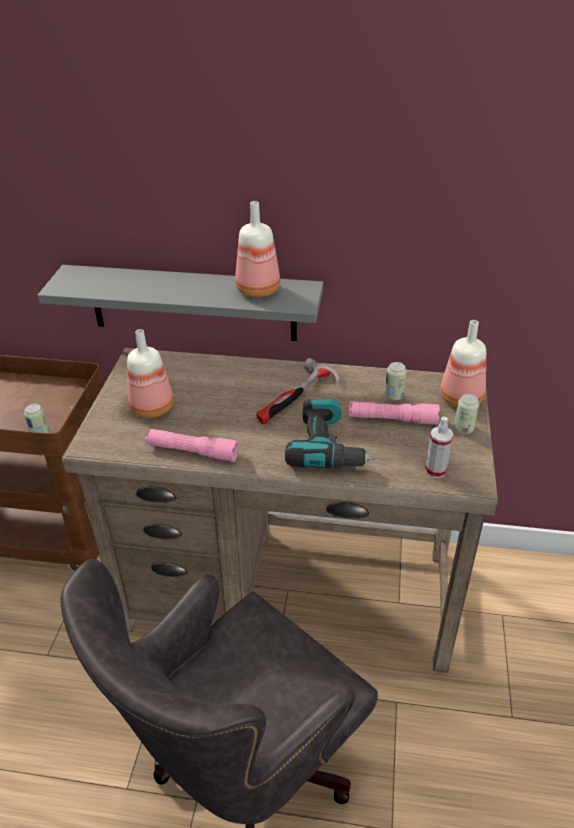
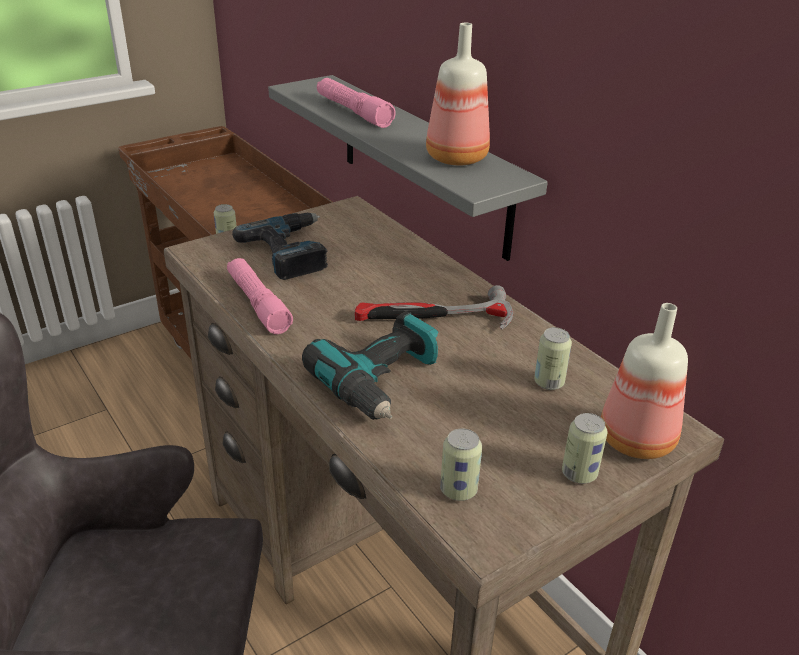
camera: 45 degrees right, 5 degrees down
bottle [127,329,174,418] -> power drill [232,213,328,280]
pink flashlight [349,401,440,425] -> pink flashlight moved to [317,78,395,128]
spray bottle [425,416,453,478] -> can [440,428,482,501]

